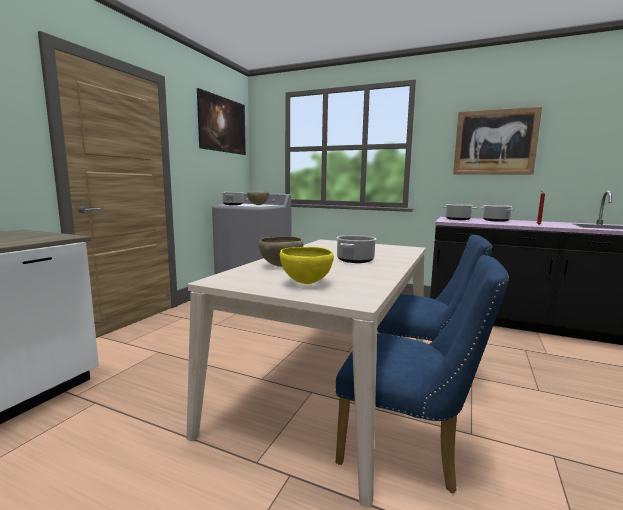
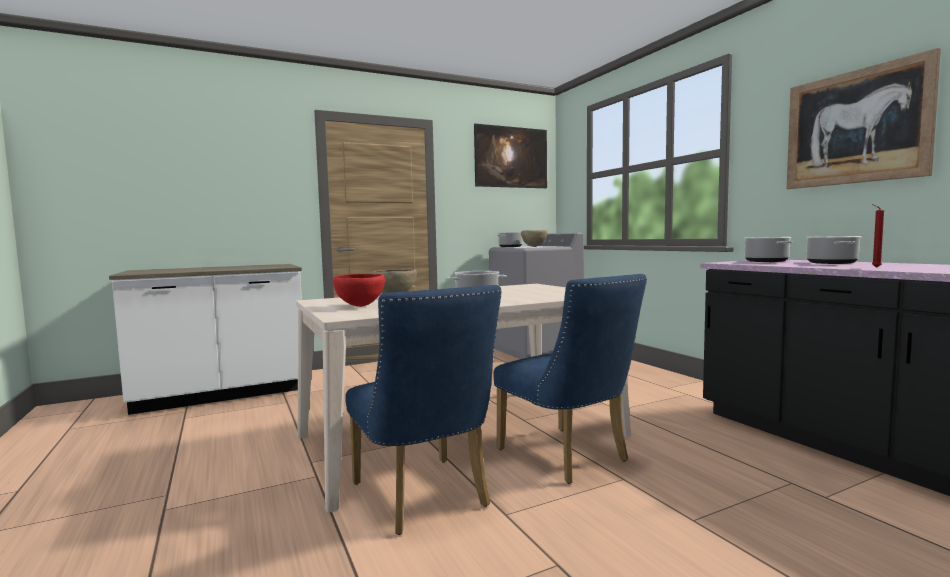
camera: 40 degrees right, 5 degrees down
yellow bowl [280,247,334,284] -> red bowl [333,274,385,307]

